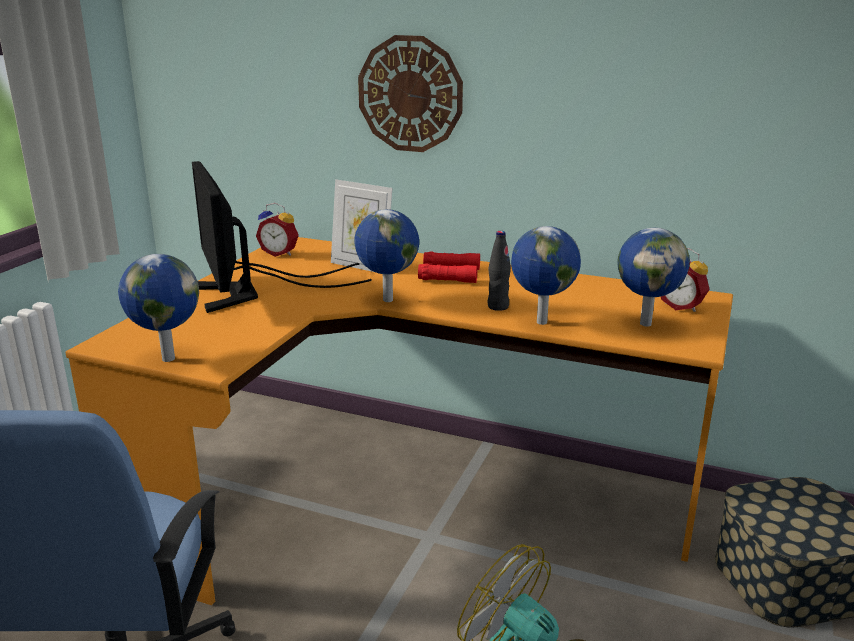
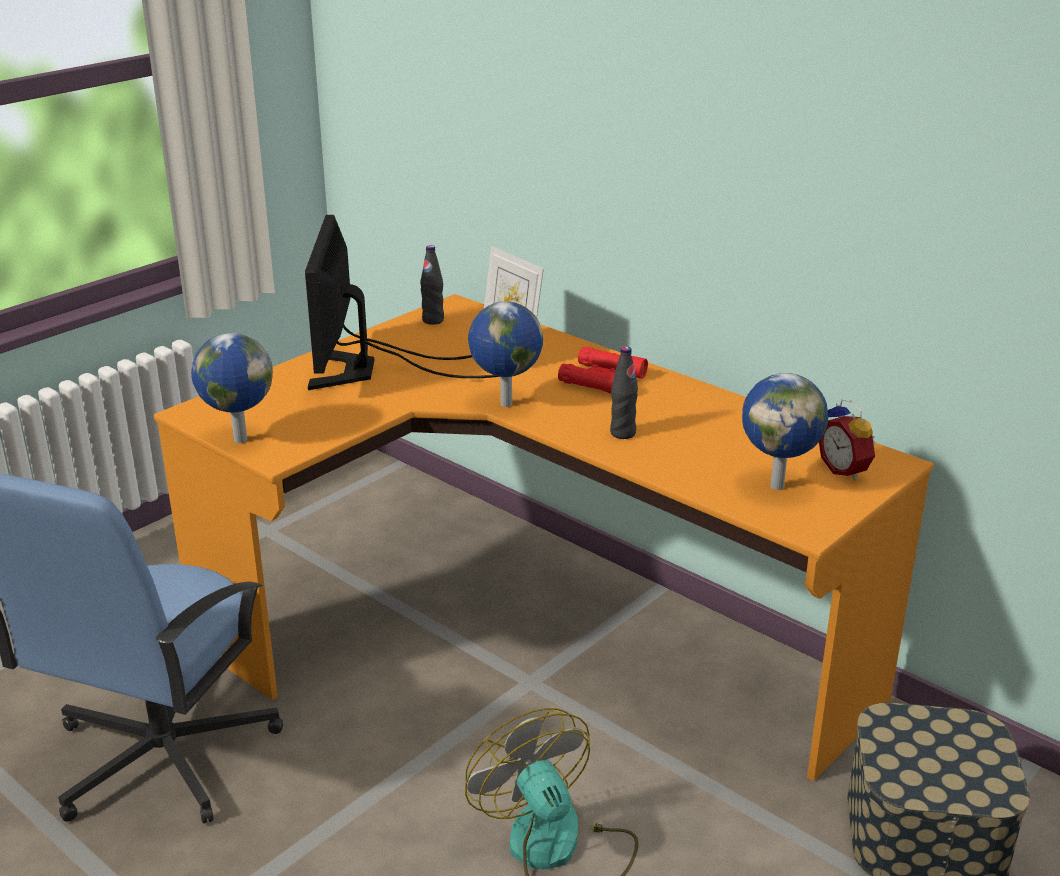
camera: 20 degrees right, 5 degrees up
alarm clock [256,203,299,257] -> black bottle [420,245,444,325]
wall clock [358,35,463,152] -> none
globe [511,226,581,325] -> none

